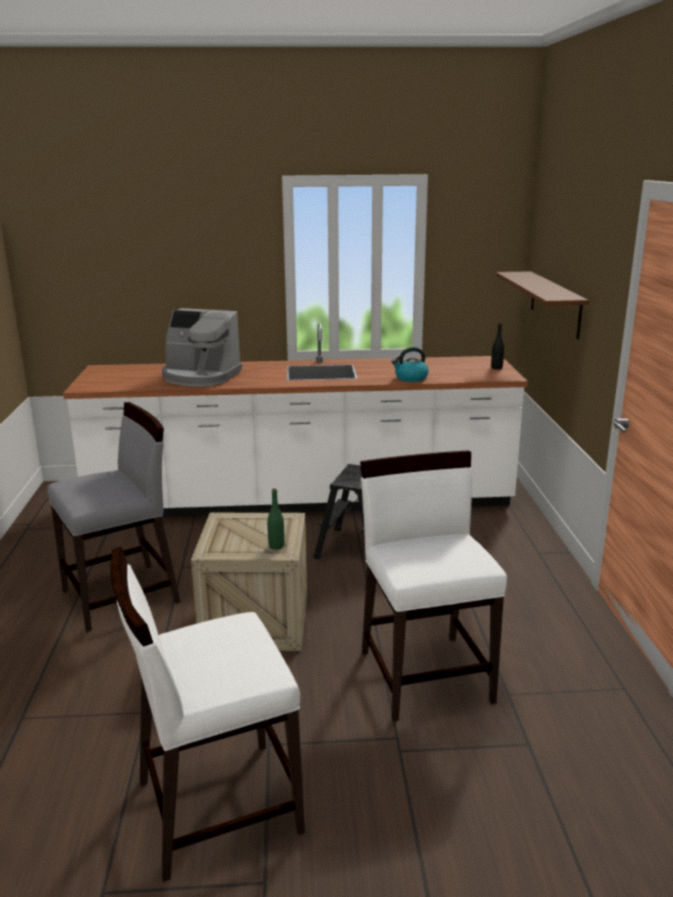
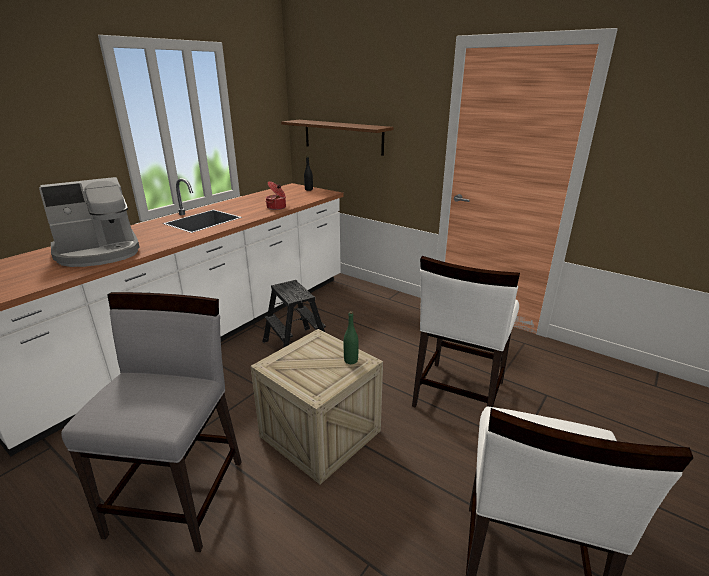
camera: 50 degrees left, 5 degrees up
white chair [360,450,507,722] -> white chair turned 90 degrees counterclockwise [412,256,520,408]
kettle [391,347,429,382] -> cooking pot [265,181,286,210]

